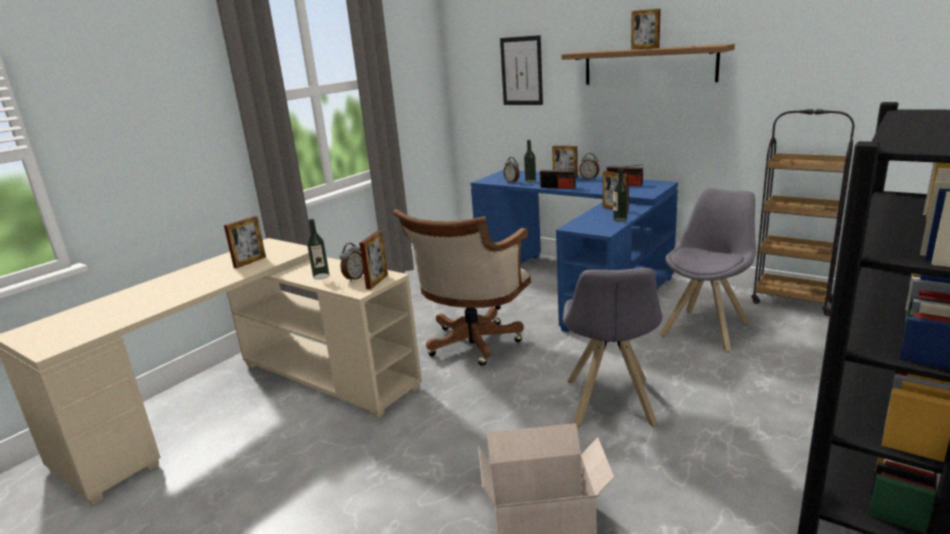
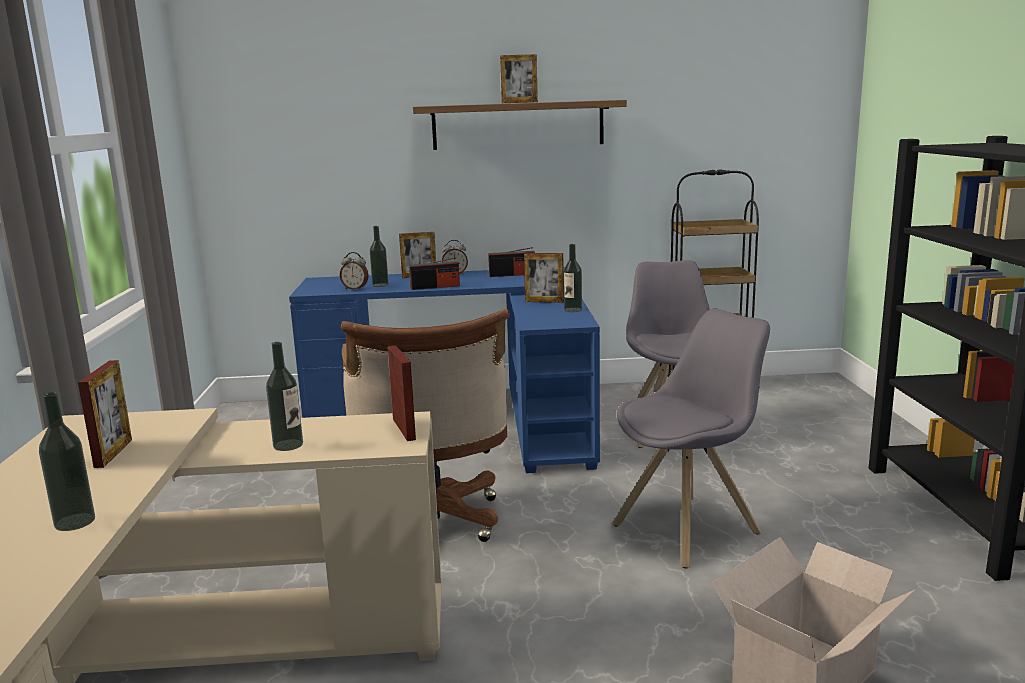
camera: 40 degrees left, 5 degrees down
alarm clock [340,243,364,282] -> none
picture [500,35,543,105] -> none
grey chair [563,268,663,427] -> grey chair turned 90 degrees counterclockwise [613,309,770,568]
none -> bottle [39,392,95,531]

